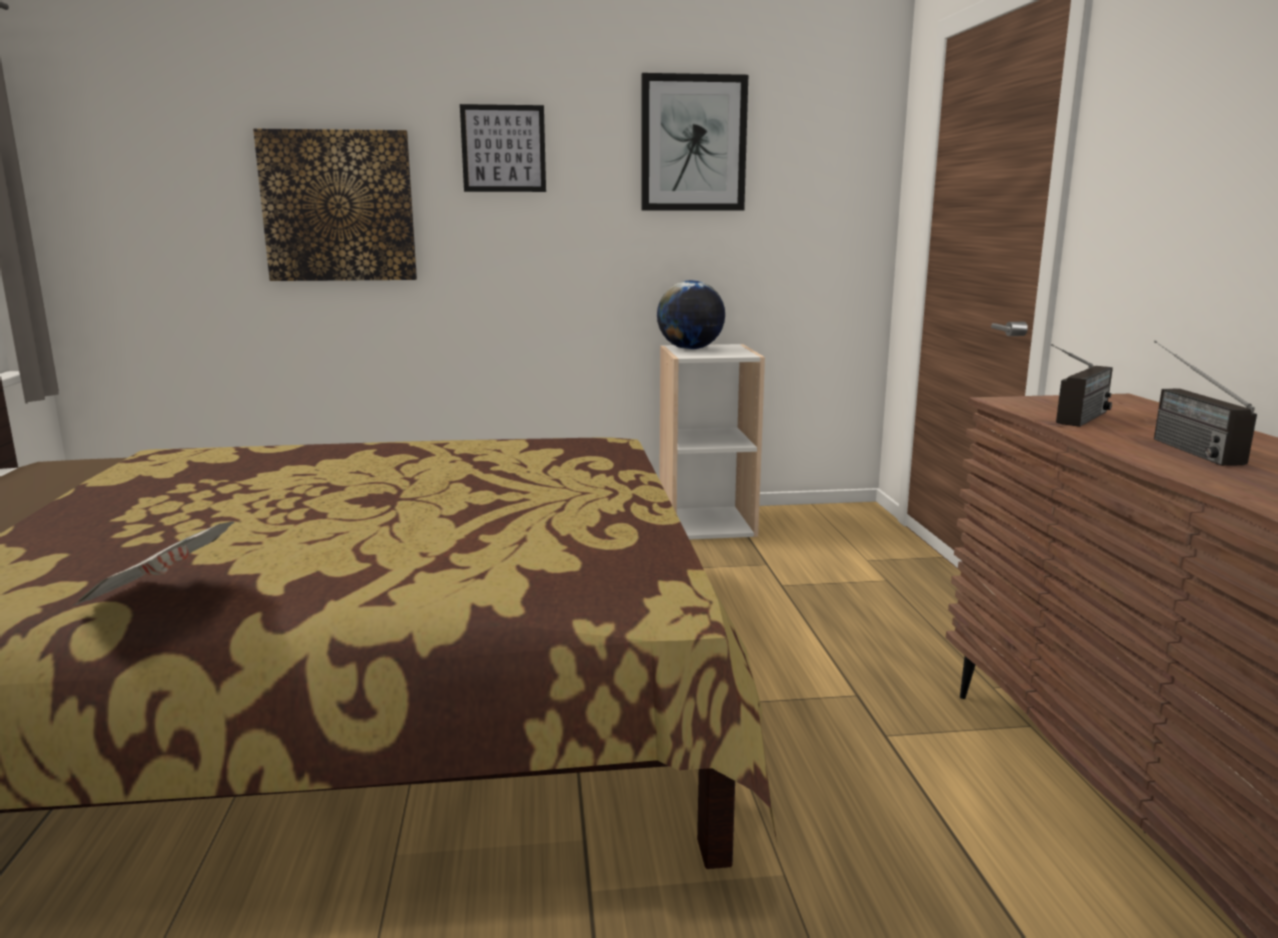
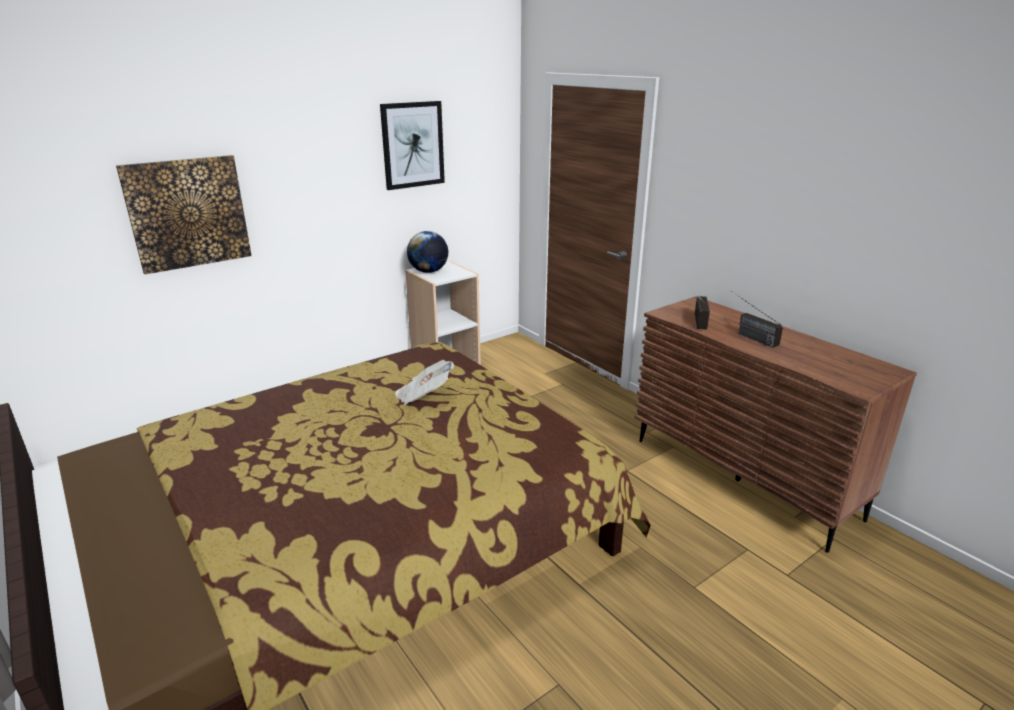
camera: 30 degrees left, 10 degrees up
newspaper [72,521,235,606] -> newspaper moved to [395,360,454,405]
picture [460,104,546,192] -> none

